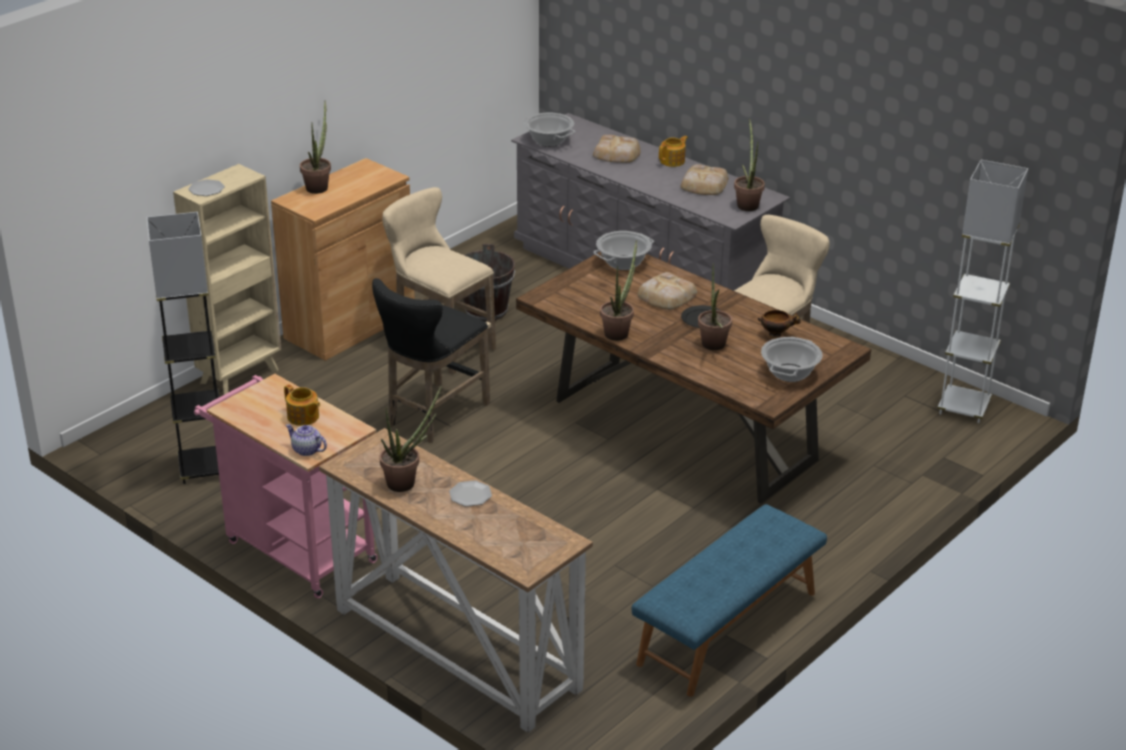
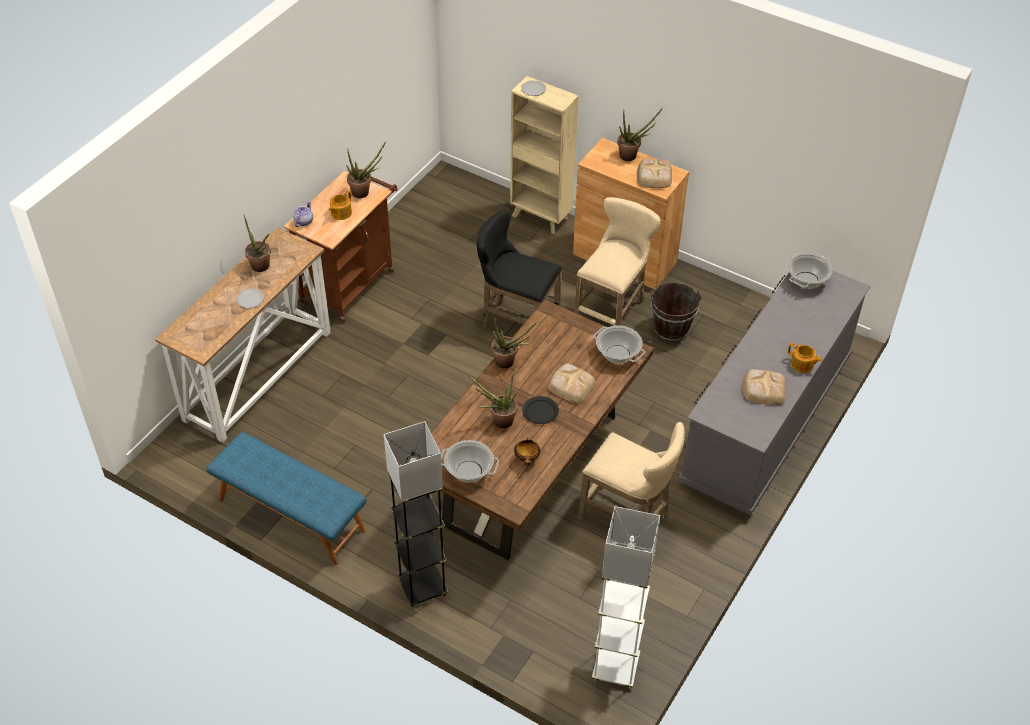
camera: 80 degrees right, 15 degrees up
grey floor lamp [147,212,219,484] -> grey floor lamp moved to [384,421,448,607]
pink cart [194,374,378,598] -> brown cart [284,168,398,323]
bread [593,135,640,163] -> bread moved to [637,159,672,189]
potted plant [734,119,765,211] -> potted plant moved to [346,141,386,198]

